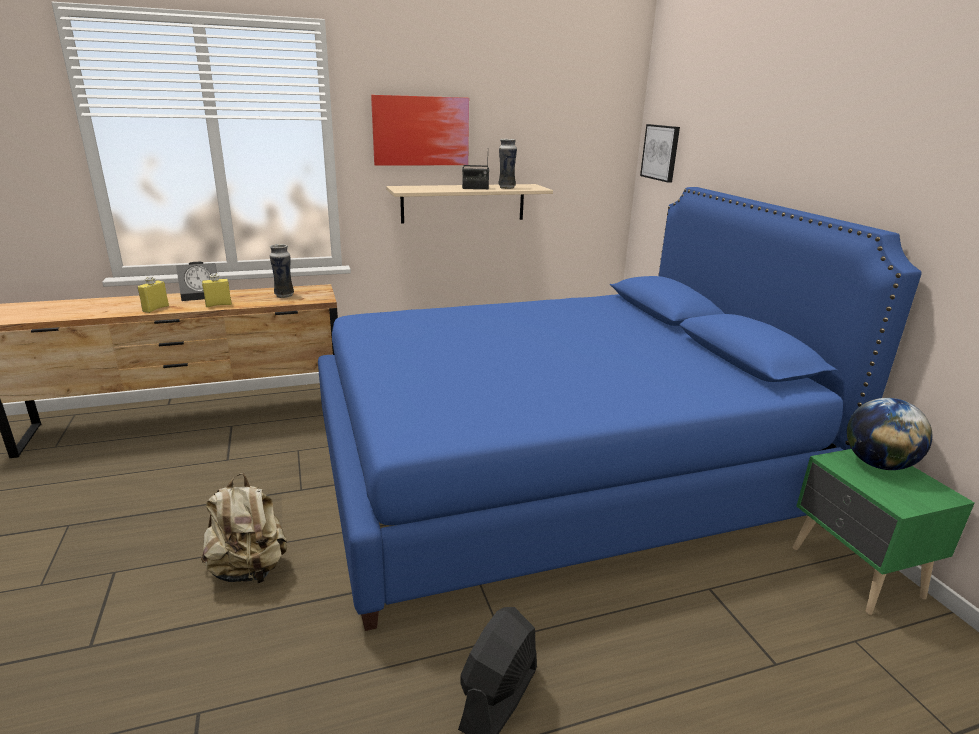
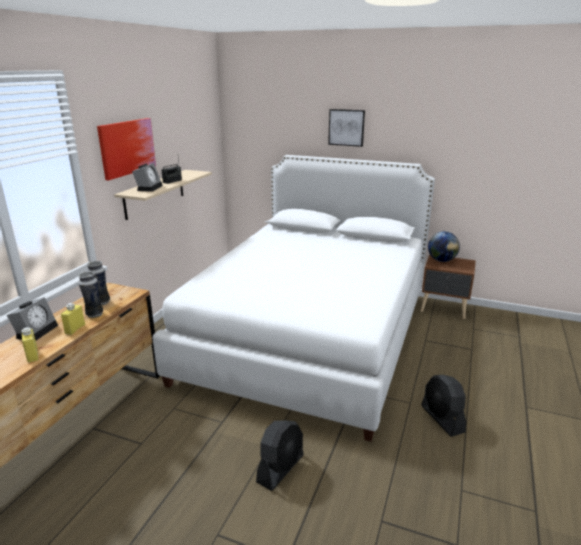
camera: 50 degrees left, 0 degrees up
beige backpack [201,473,287,585] -> black fan [256,421,304,491]
blue bed [318,187,922,631] -> white bed [152,155,435,442]
vase [498,139,517,189] -> vase moved to [78,271,103,318]
picture [640,124,680,183] -> picture moved to [328,109,365,147]
green nightstand [793,449,975,615] -> brown nightstand [421,254,476,319]
none -> alarm clock [132,163,163,192]

